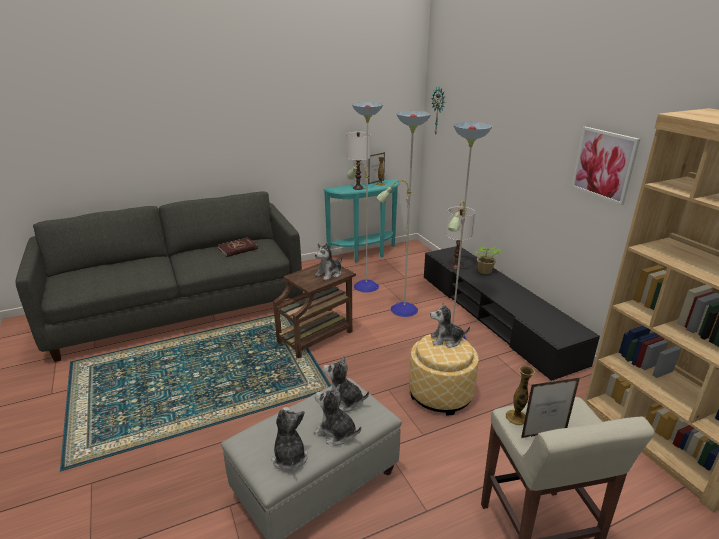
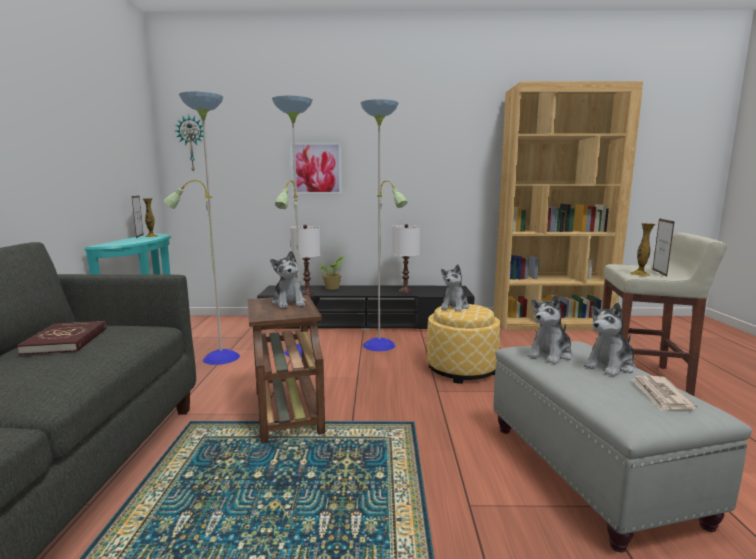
camera: 65 degrees left, 15 degrees down
plush toy [271,407,308,470] -> newspaper [631,376,697,411]
white table lamp [346,132,370,190] -> white table lamp moved to [392,224,421,293]
picture [571,127,640,205] -> picture moved to [290,142,342,194]

